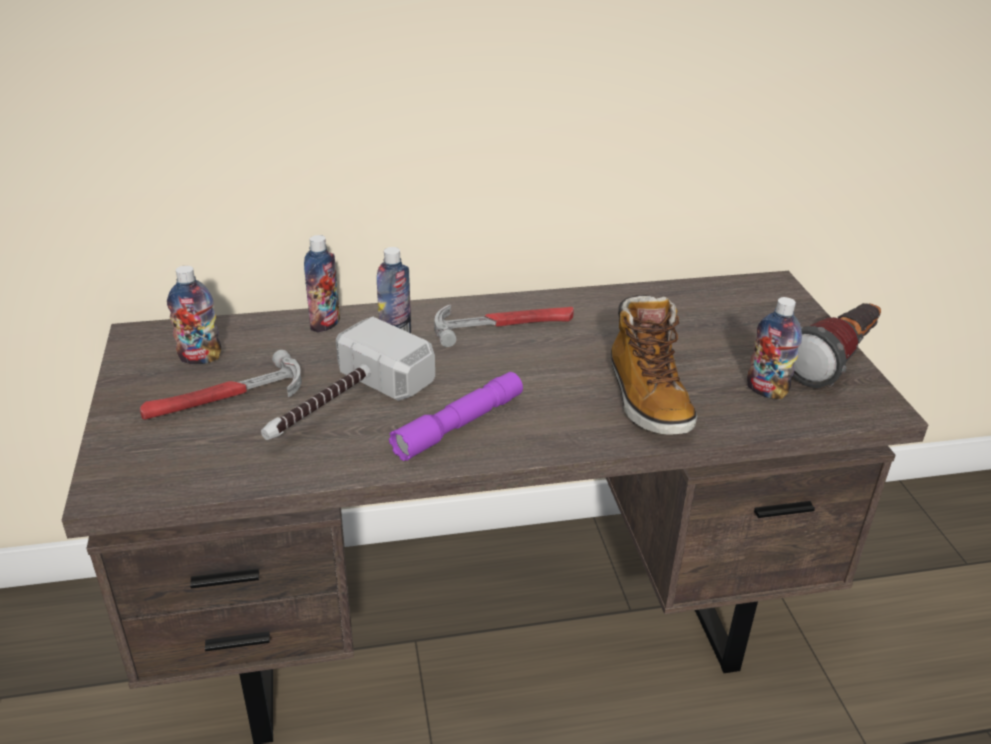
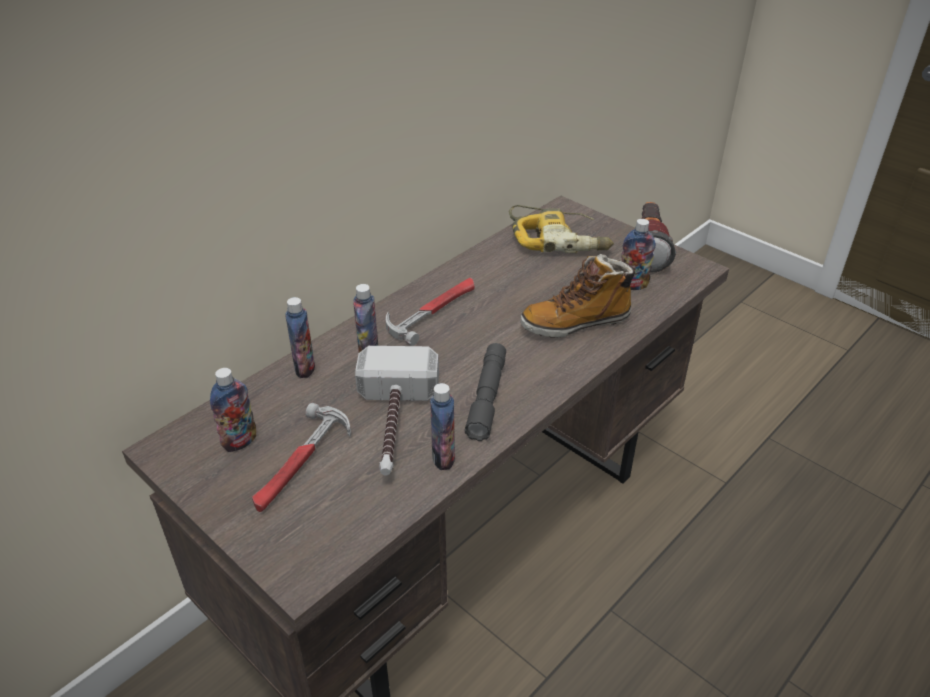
camera: 35 degrees left, 5 degrees up
purple flashlight [389,372,523,461] -> grey flashlight [464,343,506,441]
boot [611,295,697,435] -> boot turned 120 degrees clockwise [520,254,637,338]
none -> bottle [430,383,455,470]
none -> power drill [509,205,614,253]

